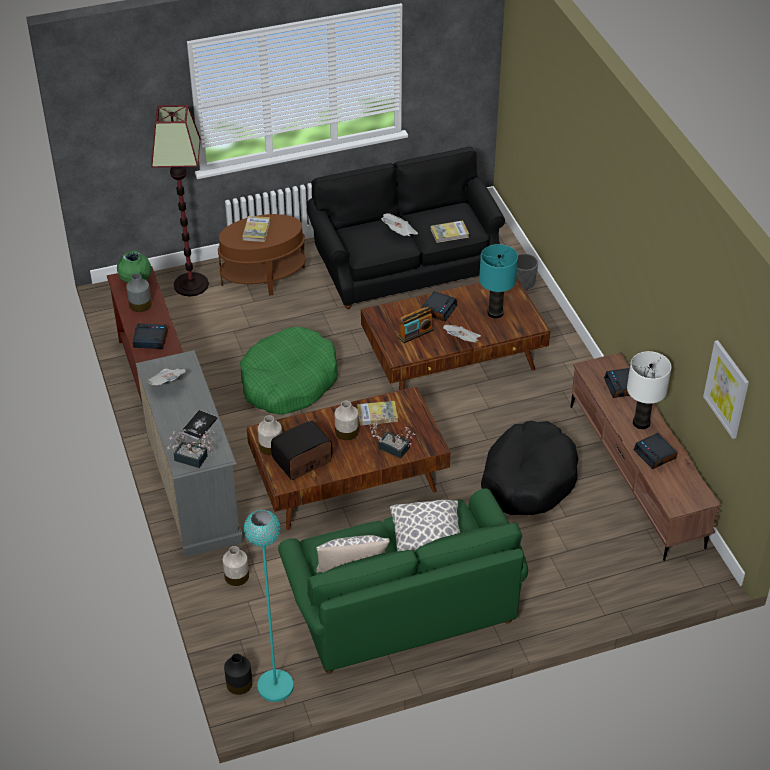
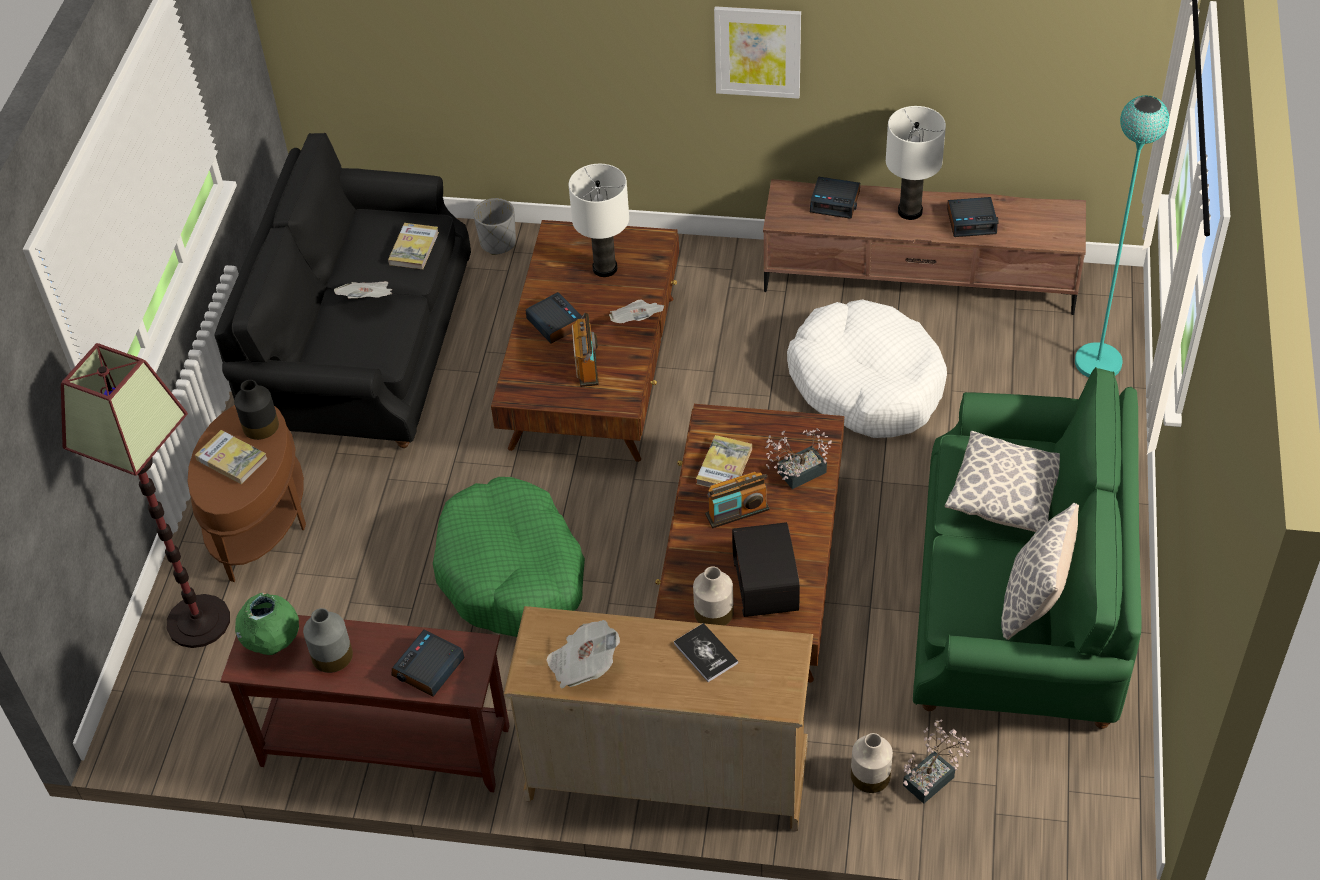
camera: 60 degrees left, 5 degrees up
grey cabinet [136,350,243,557] -> brown cabinet [503,606,813,831]
potted plant [167,429,215,468] -> potted plant moved to [903,719,971,804]
black vase [224,654,252,695] -> black vase moved to [234,380,279,440]
turquoise floor lamp [244,510,294,702] -> turquoise floor lamp moved to [1075,95,1169,378]
beige vase [335,401,359,440] -> radio [705,472,770,528]
turquoise table lamp [479,244,518,318] -> white table lamp [569,164,629,277]
black dog bed [481,421,579,515] -> white dog bed [787,299,947,438]
picture [703,340,749,439] -> picture moved to [714,6,801,99]

